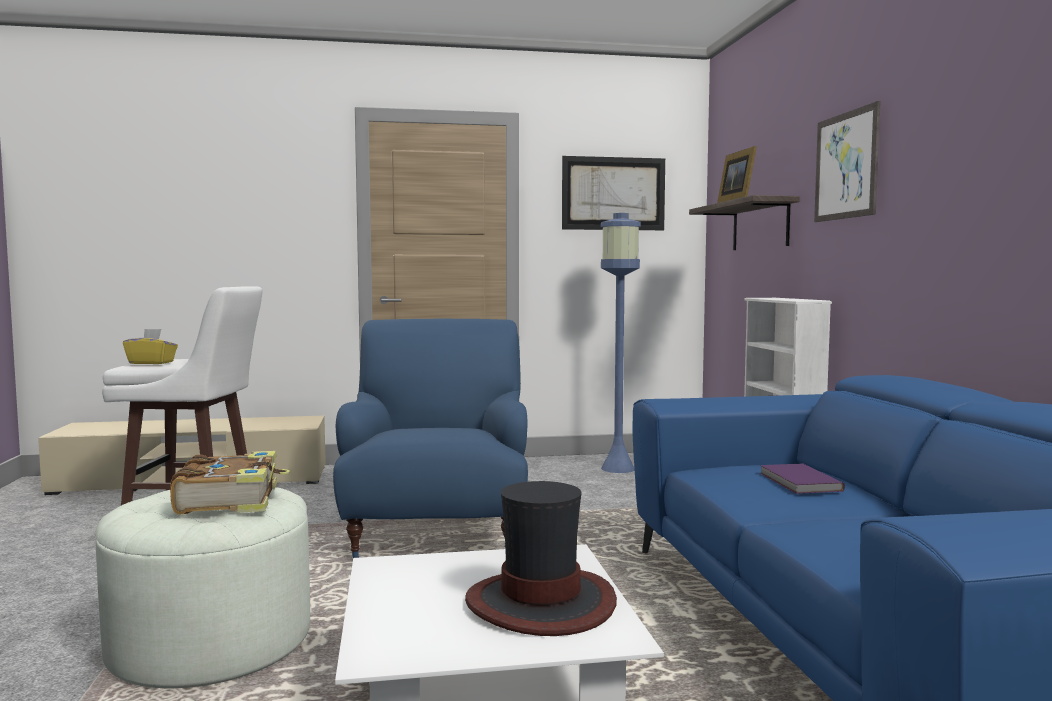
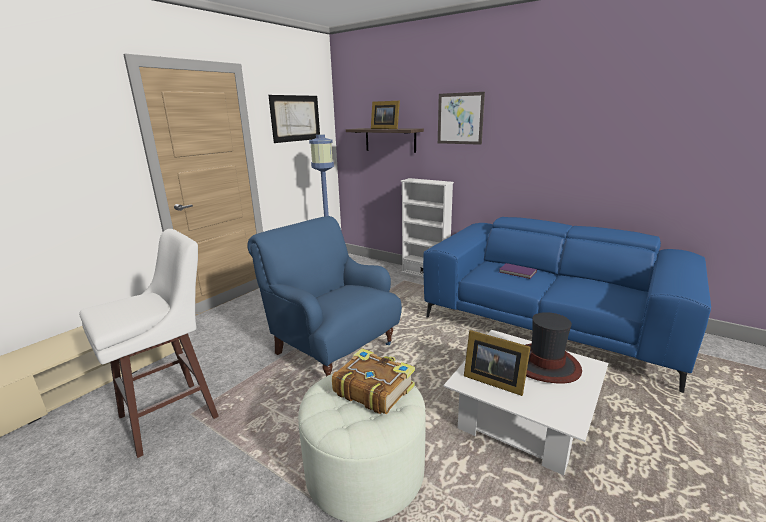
camera: 45 degrees left, 15 degrees up
yellow tissue box [123,329,178,364] -> none
none -> picture frame [464,330,531,396]

